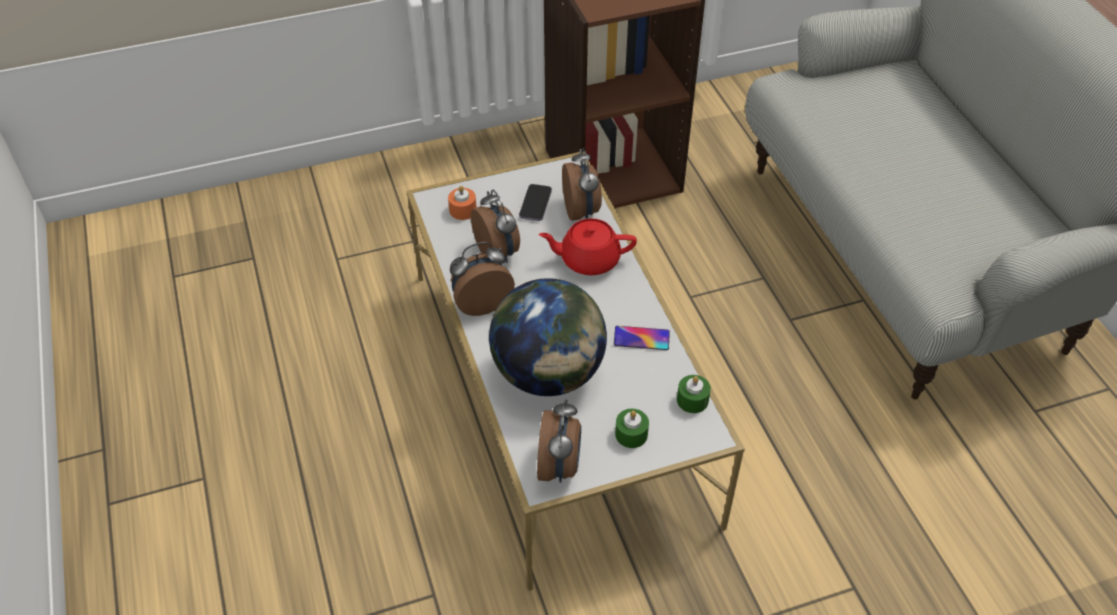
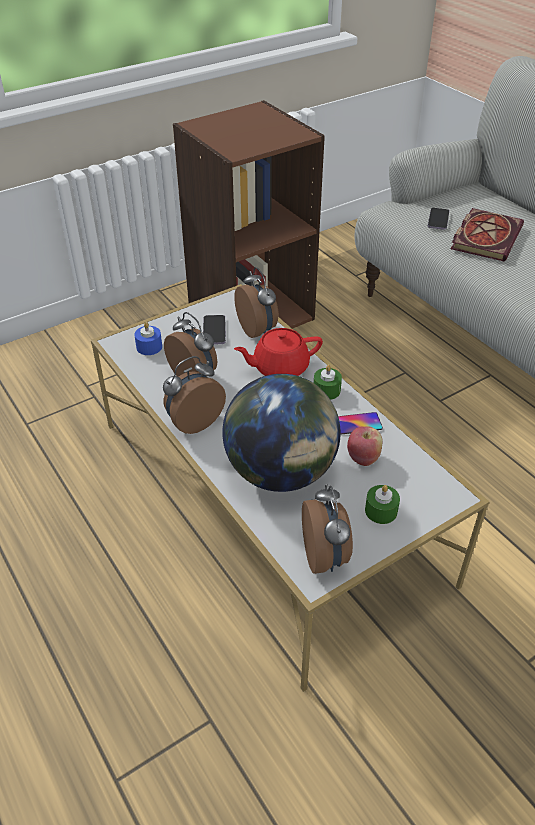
camera: 15 degrees left, 5 degrees down
orange candle [448,186,477,220] -> blue candle [134,322,162,355]
green candle [677,375,711,413] -> green candle moved to [314,365,342,400]
none -> apple [347,426,383,466]
none -> phone [428,208,449,230]
none -> book [451,208,524,261]

